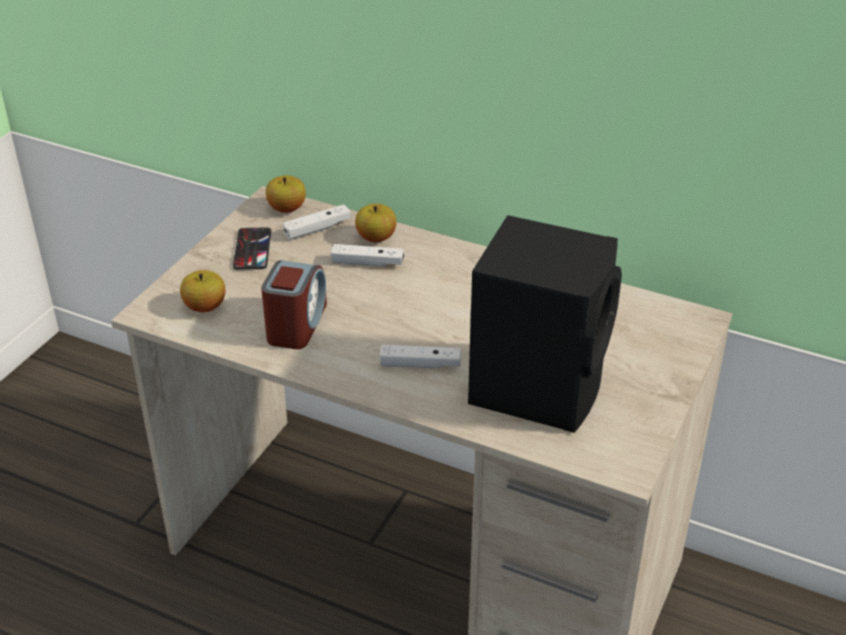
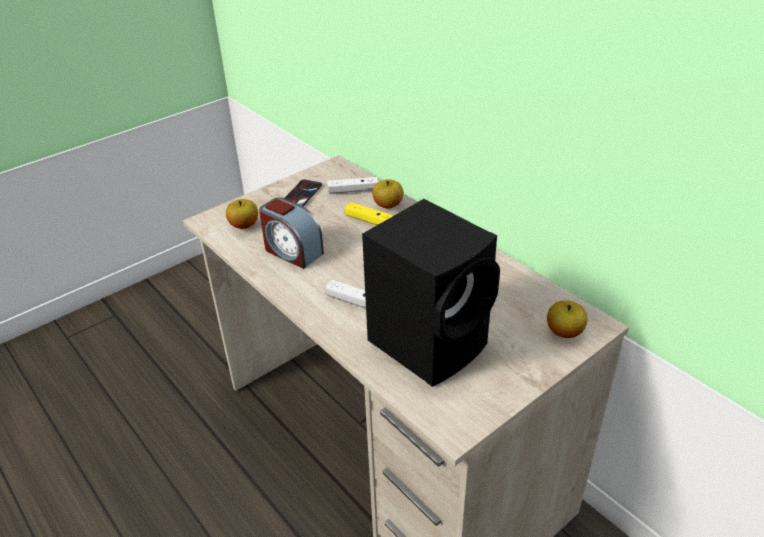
camera: 25 degrees right, 0 degrees up
alarm clock [261,260,327,349] -> alarm clock turned 90 degrees clockwise [259,197,324,269]
apple [266,175,306,213] -> apple moved to [547,300,588,338]
white game controller [331,244,404,266] -> yellow game controller [344,202,394,225]

